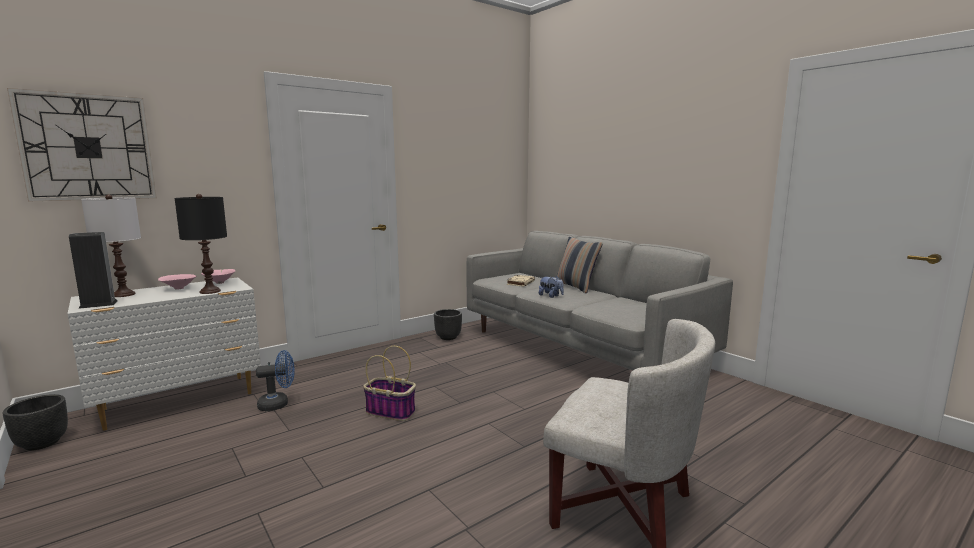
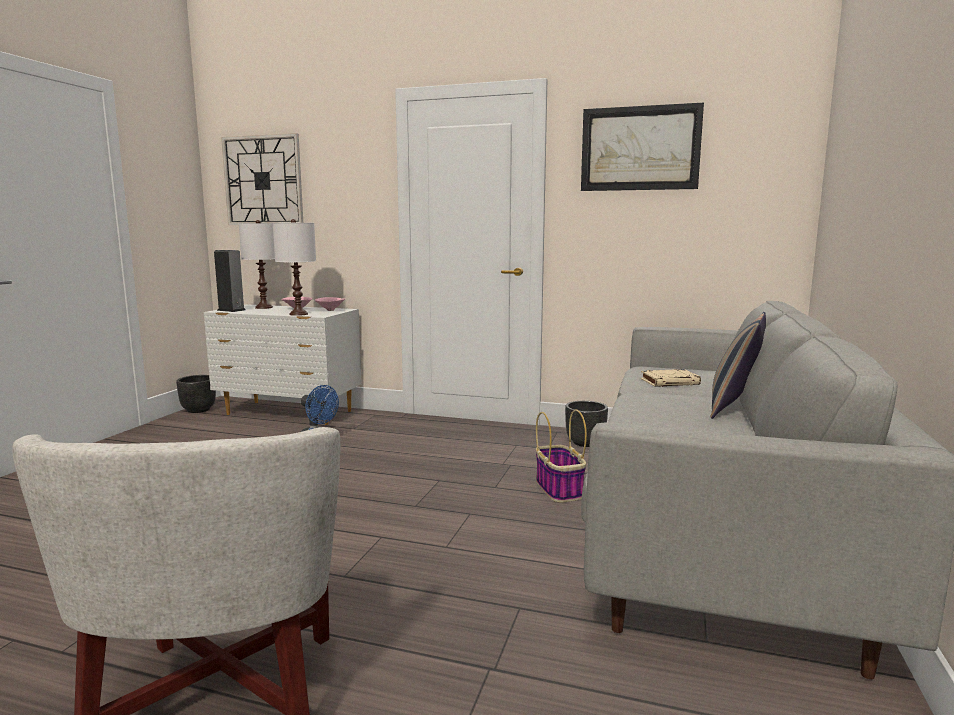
camera: 55 degrees right, 0 degrees up
black table lamp [174,194,227,294] -> white table lamp [273,219,316,316]
basket [363,346,416,421] -> basket moved to [536,409,587,503]
plush toy [539,276,564,298] -> none
none -> picture [581,103,704,191]

